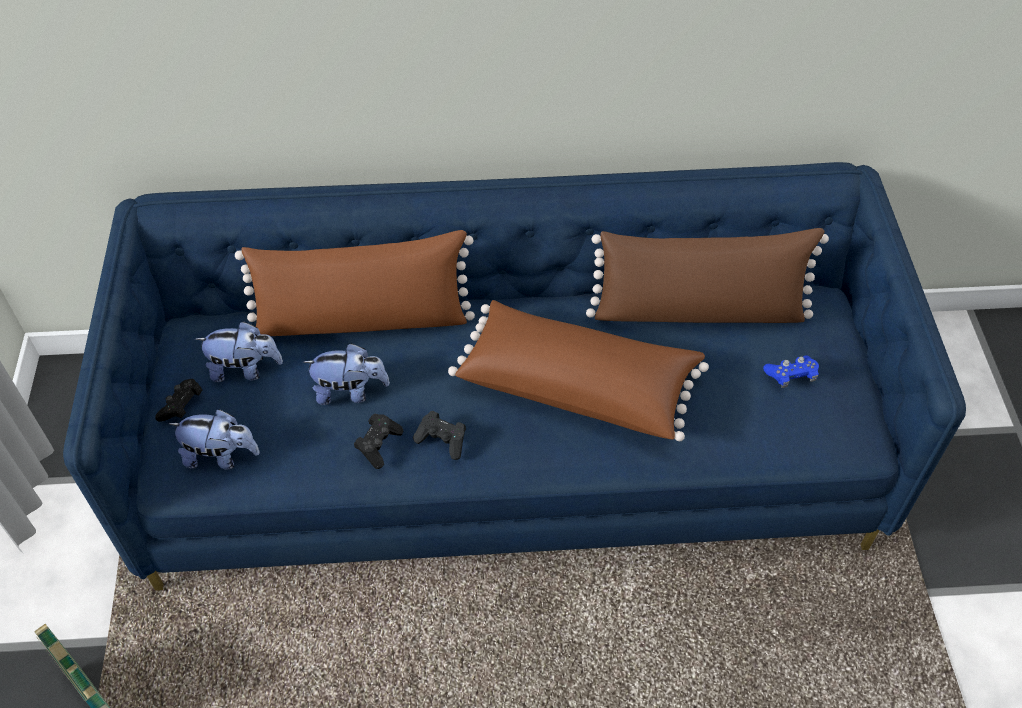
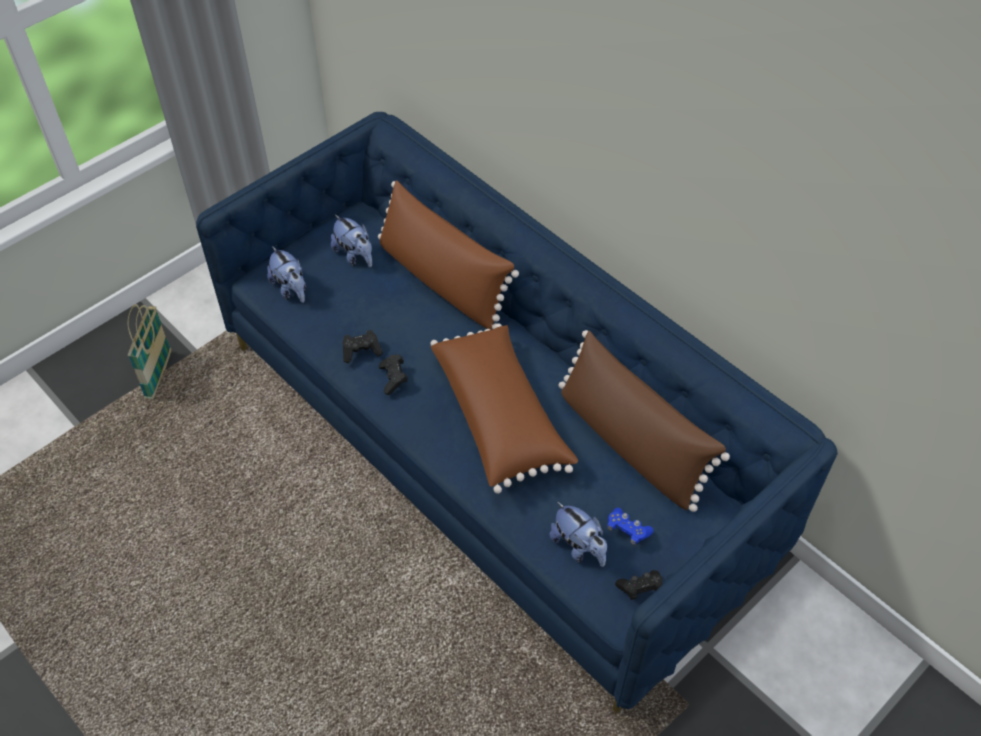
camera: 50 degrees right, 0 degrees up
black game controller [155,379,202,422] -> black game controller moved to [615,570,663,600]
plush toy [303,343,390,405] -> plush toy moved to [550,502,607,567]

